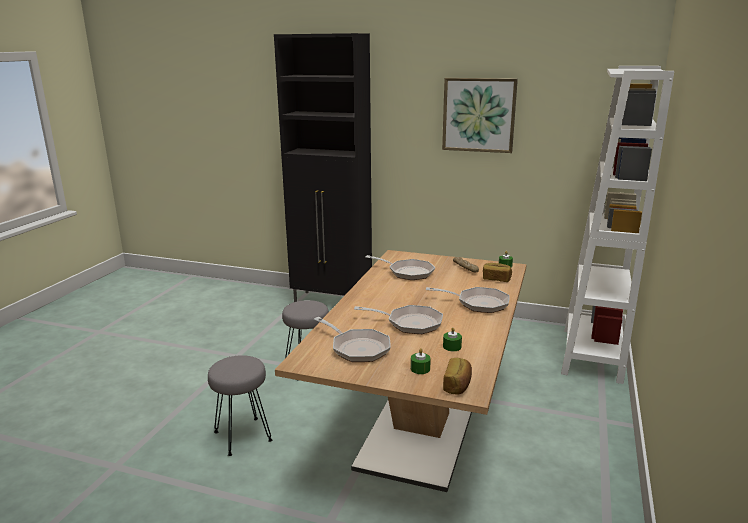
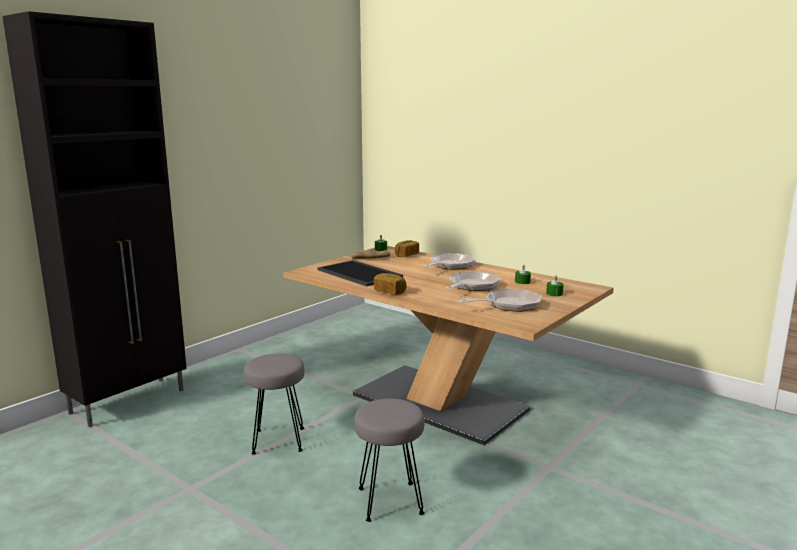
camera: 70 degrees left, 5 degrees down
frying pan [366,255,435,280] -> tray [318,260,403,287]
picture [442,78,518,153] -> none
bread [443,358,472,395] -> bread moved to [374,273,407,295]
white bookcase [561,66,674,384] -> none

